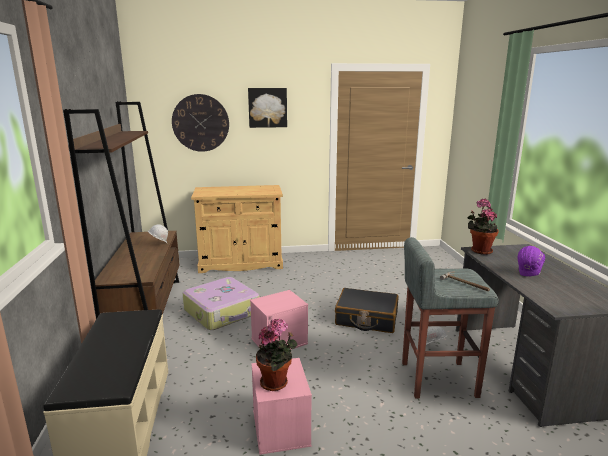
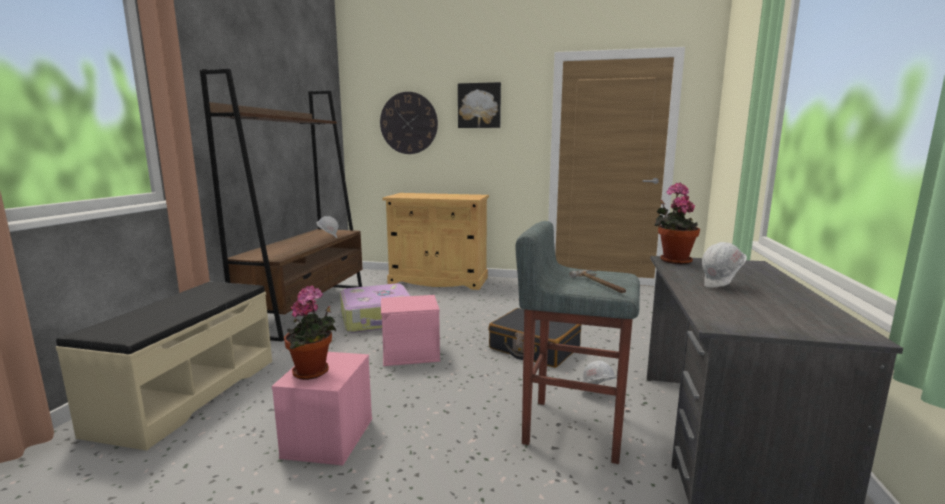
camera: 20 degrees right, 5 degrees down
purple hard hat [518,246,545,276] -> white hard hat [702,242,747,288]

